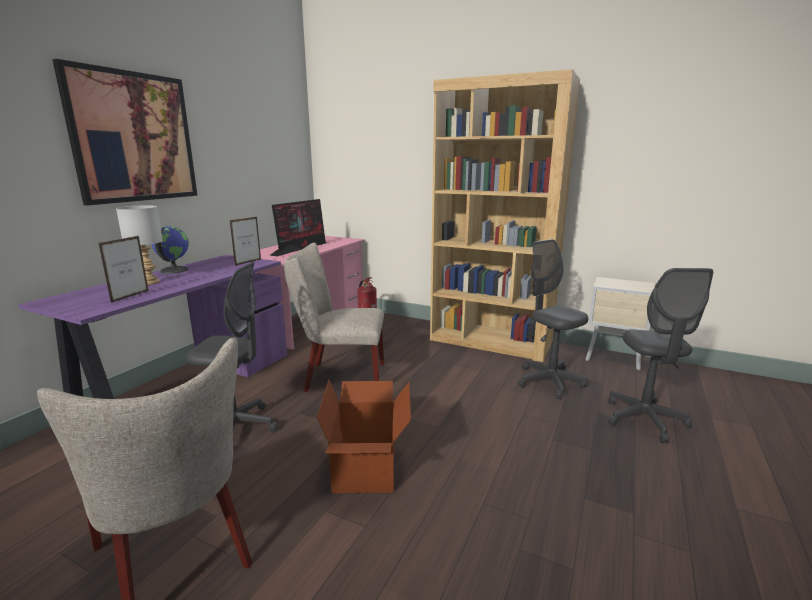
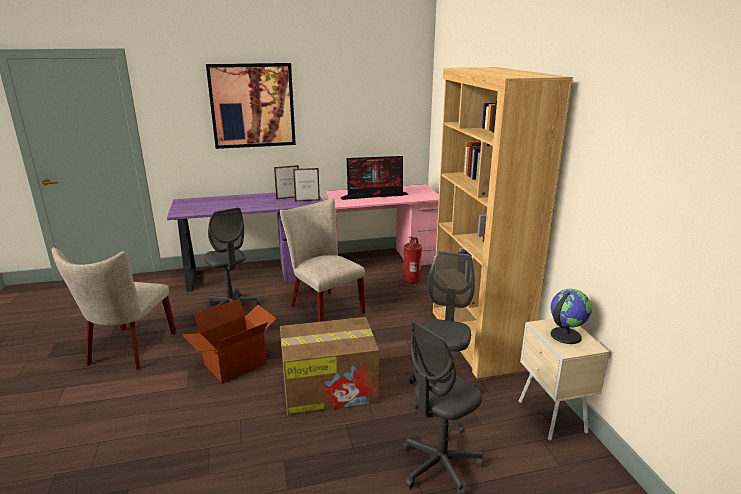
camera: 50 degrees right, 5 degrees up
picture frame [99,236,149,303] -> picture frame moved to [274,165,299,200]
grey table lamp [116,205,163,285] -> none
globe [152,226,189,274] -> globe moved to [550,289,592,344]
none -> cardboard box [280,317,379,416]

